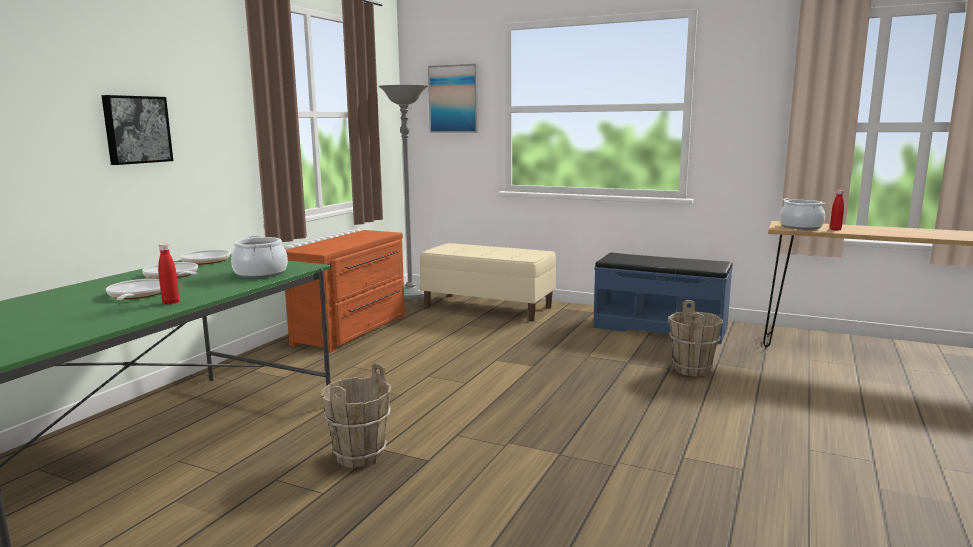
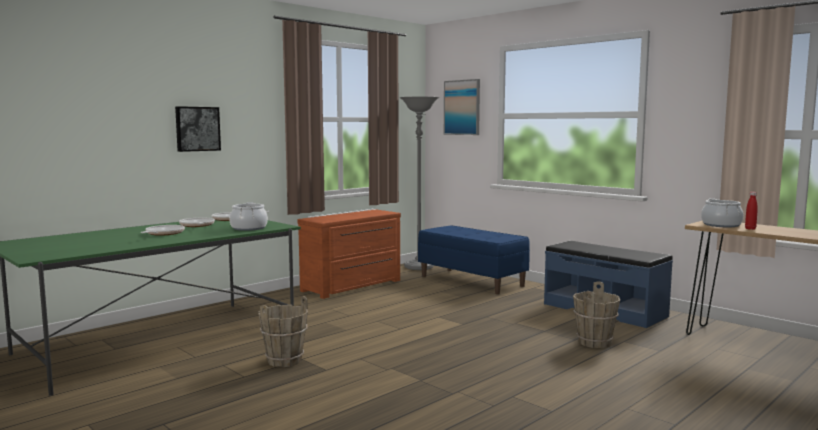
camera: 20 degrees right, 5 degrees down
red bottle [158,244,179,304] -> none
beige bench [420,243,556,321] -> blue bench [418,225,530,294]

